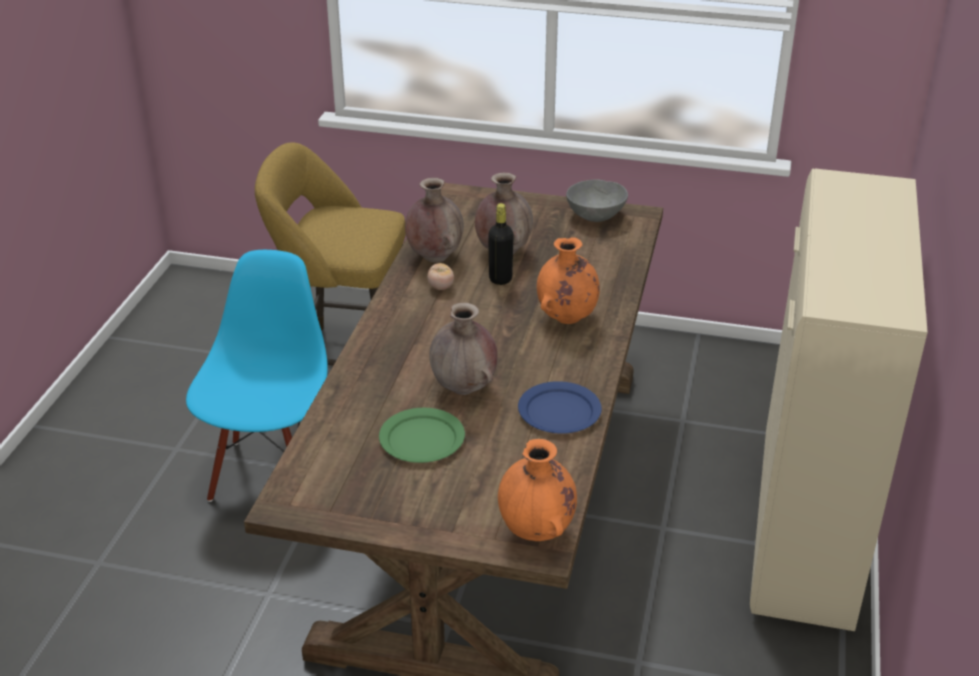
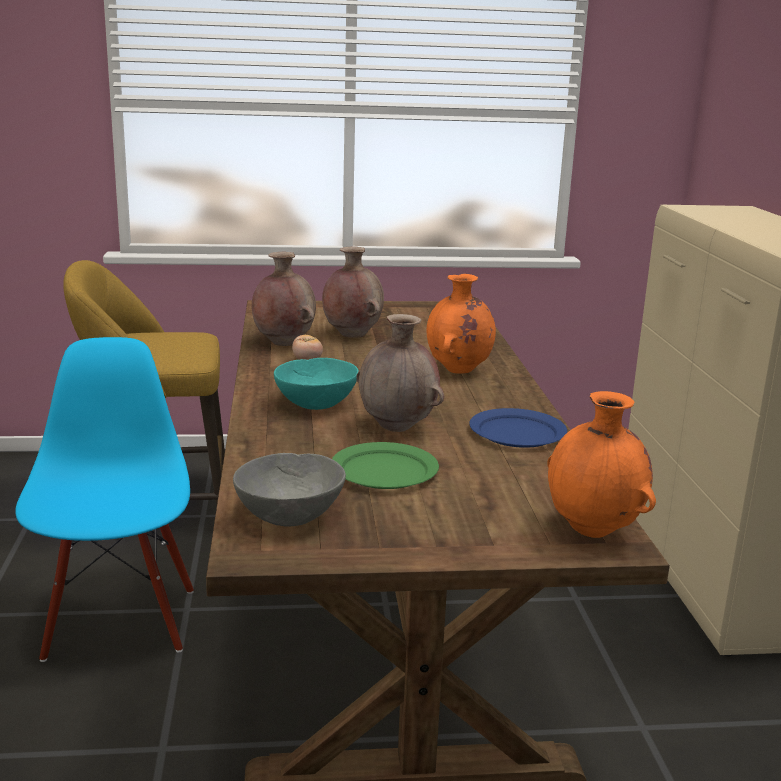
camera: 20 degrees left, 15 degrees down
black bottle [488,203,514,285] -> none
grey bowl [566,179,628,222] -> grey bowl moved to [233,453,346,526]
none -> turquoise bowl [274,358,359,410]

